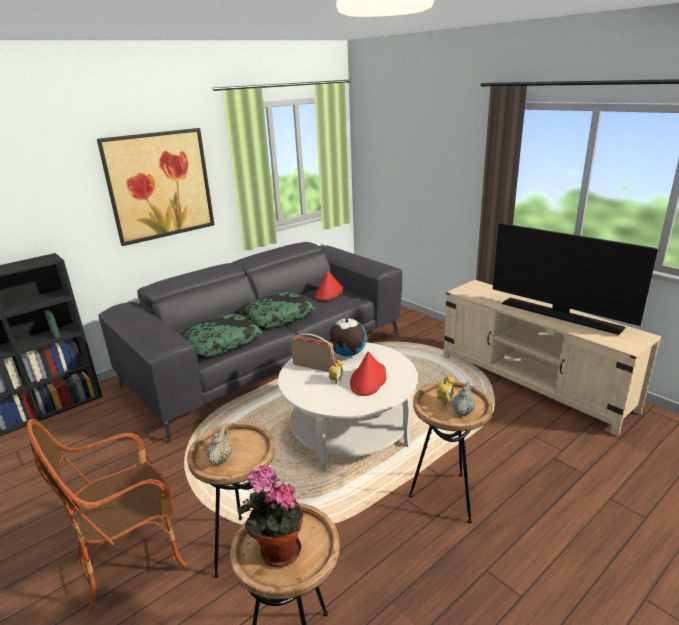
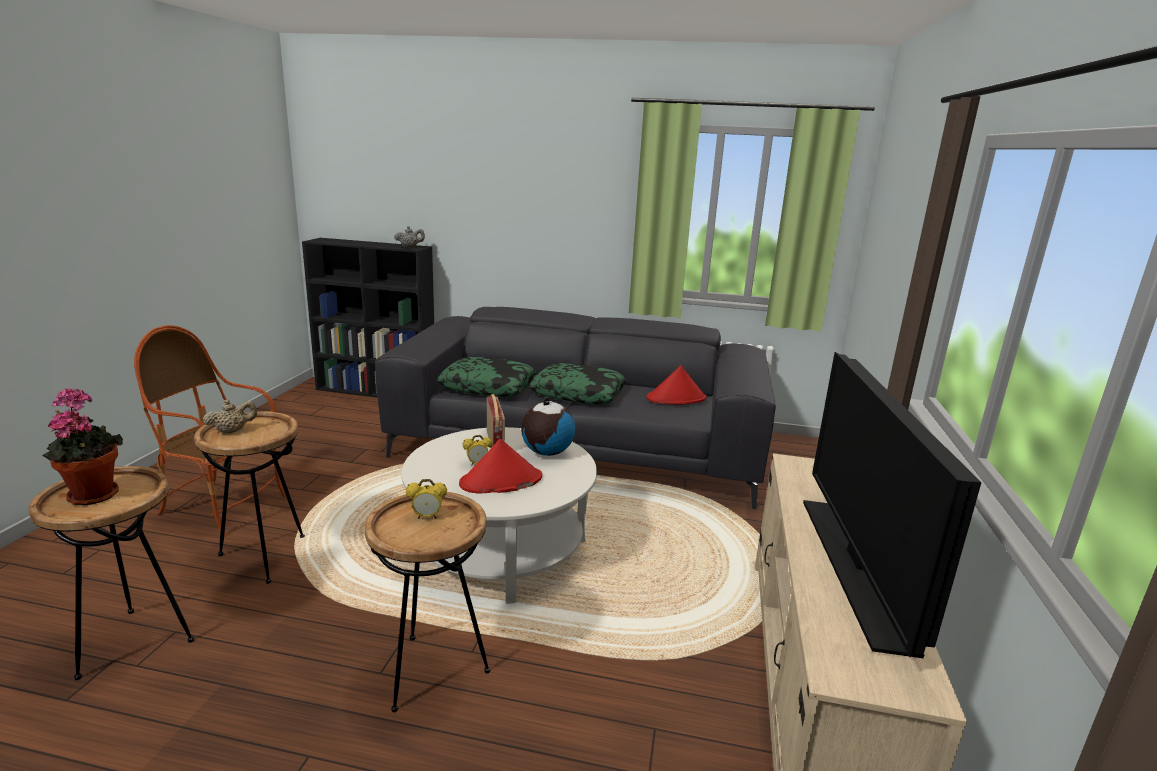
camera: 50 degrees right, 5 degrees down
picture [97,128,214,246] -> none
grey teapot [452,382,475,416] -> grey teapot moved to [394,226,425,248]

